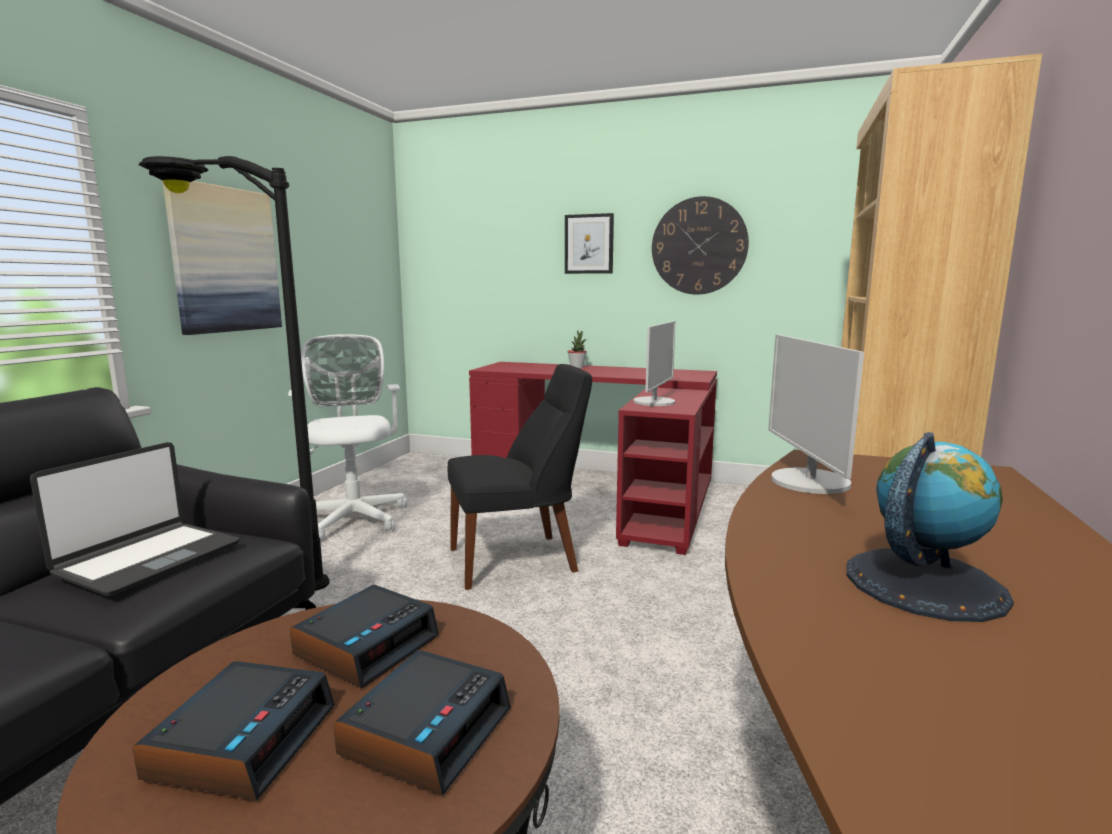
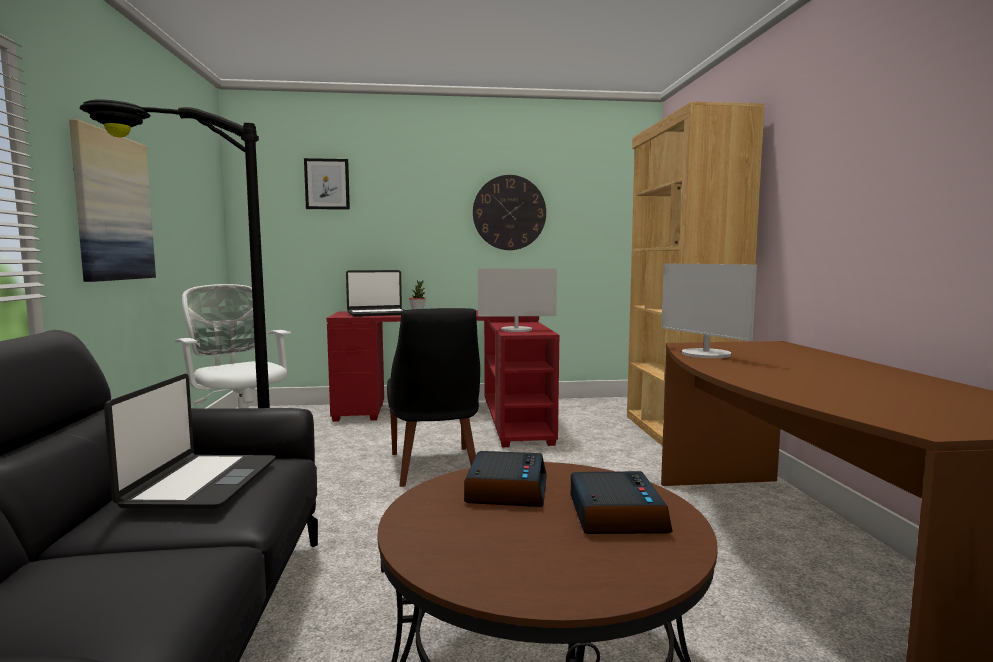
camera: 25 degrees left, 5 degrees down
alarm clock [133,661,335,800] -> none
black chair [448,364,592,590] -> black chair turned 120 degrees clockwise [387,308,480,487]
picture [565,213,614,274] -> picture moved to [304,158,350,210]
monitor [634,321,675,406] -> monitor turned 90 degrees clockwise [478,268,557,332]
globe [846,432,1014,622] -> none
none -> laptop [346,270,404,317]

